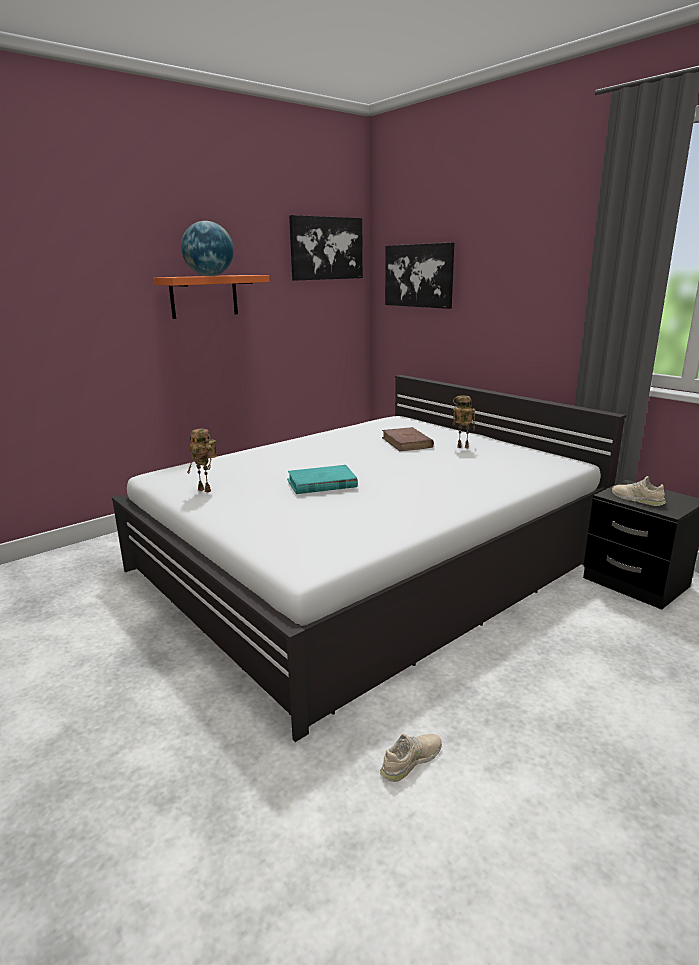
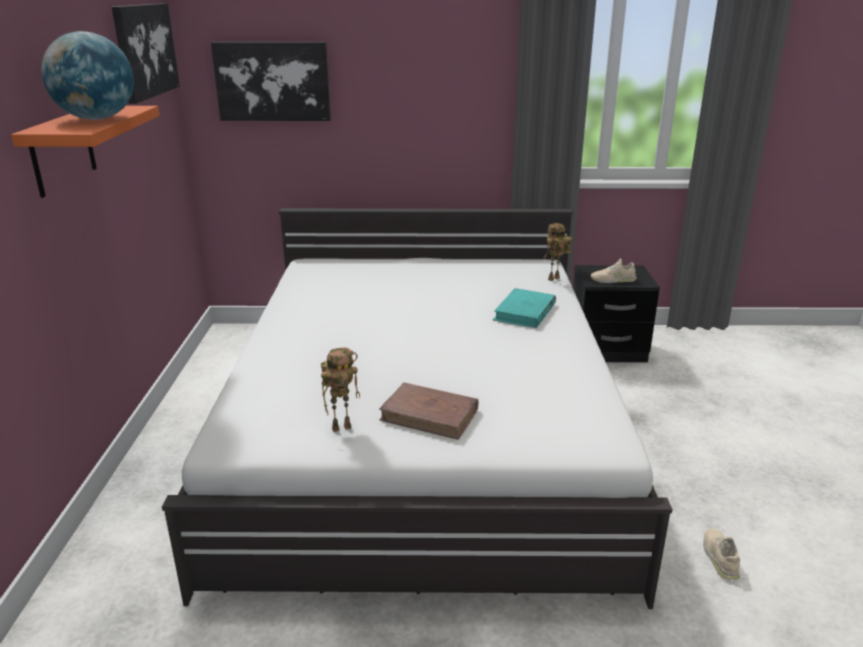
camera: 50 degrees left, 5 degrees up
turquoise book [287,465,358,494] -> turquoise book moved to [493,288,556,328]
brown book [382,427,434,451] -> brown book moved to [379,383,479,440]
toy robot [453,396,475,448] -> toy robot moved to [543,223,572,281]

